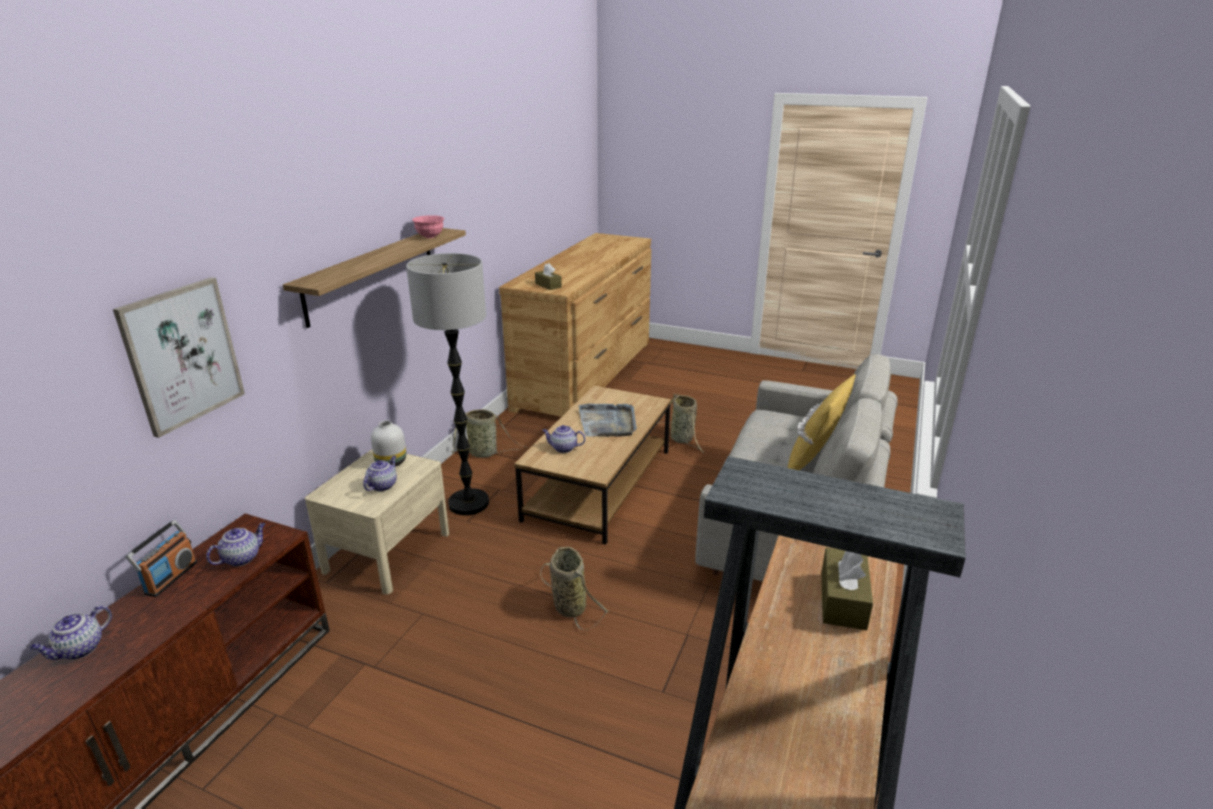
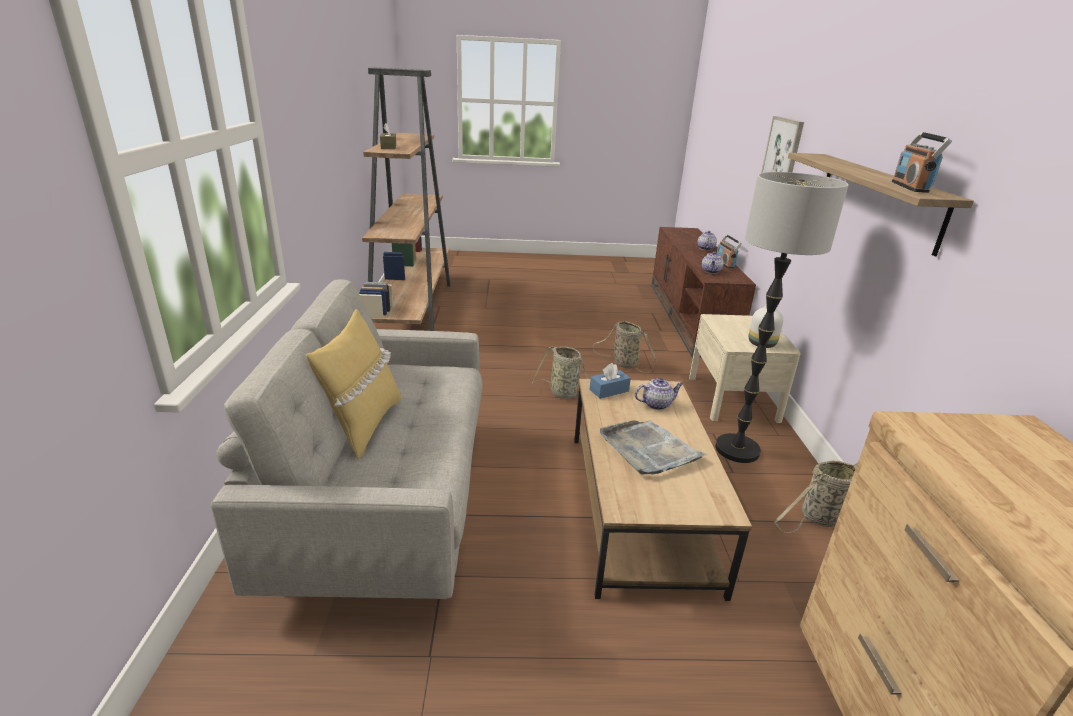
camera: 155 degrees right, 0 degrees up
teapot [363,456,397,491] -> none
pink bowl [412,215,445,238] -> radio [892,132,952,193]
brown tissue box [535,263,562,290] -> none
basket [658,394,705,453] -> basket moved to [593,321,657,372]
none -> blue tissue box [590,363,631,399]

